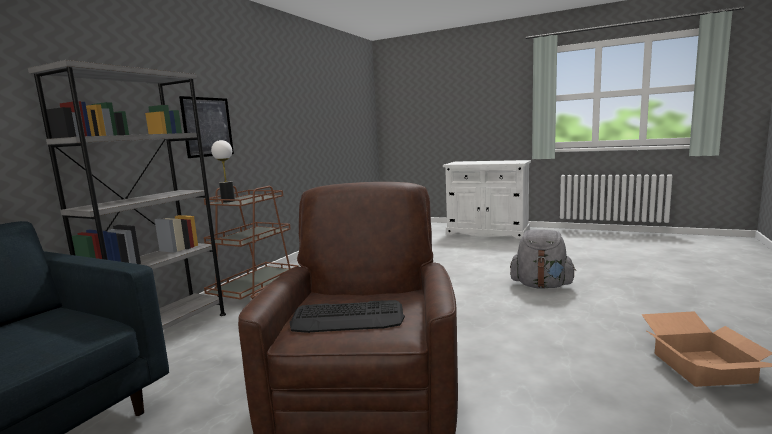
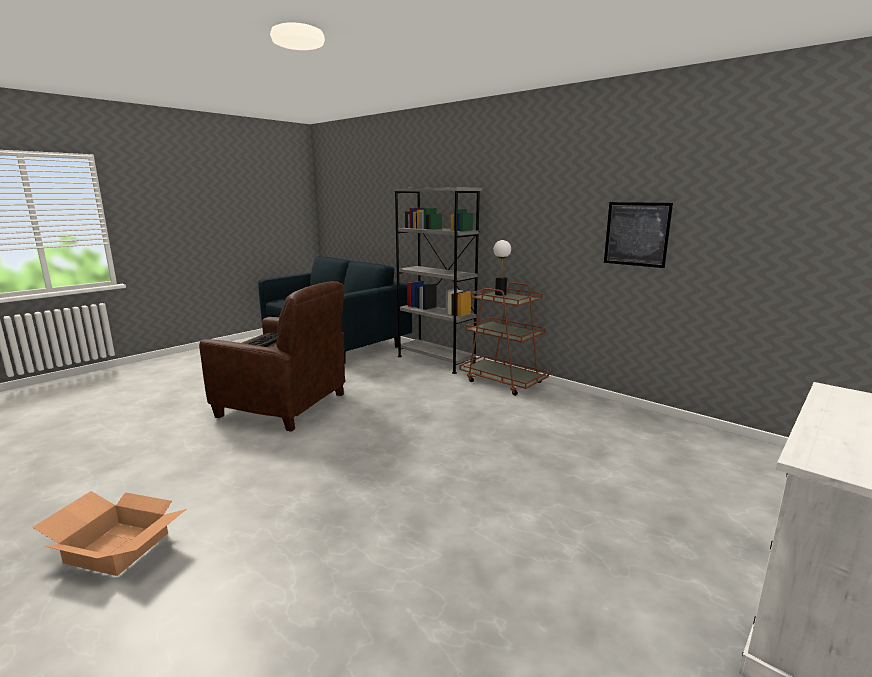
camera: 105 degrees right, 5 degrees up
picture [179,96,234,158] -> picture moved to [604,202,673,268]
grey backpack [510,229,576,289] -> none

